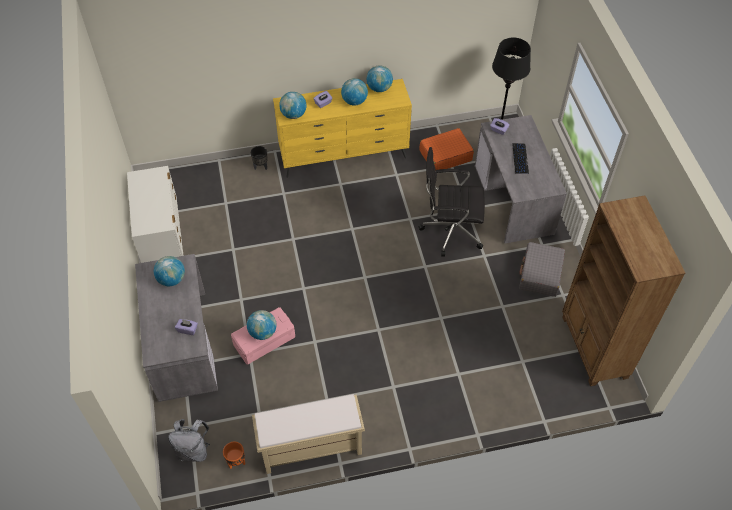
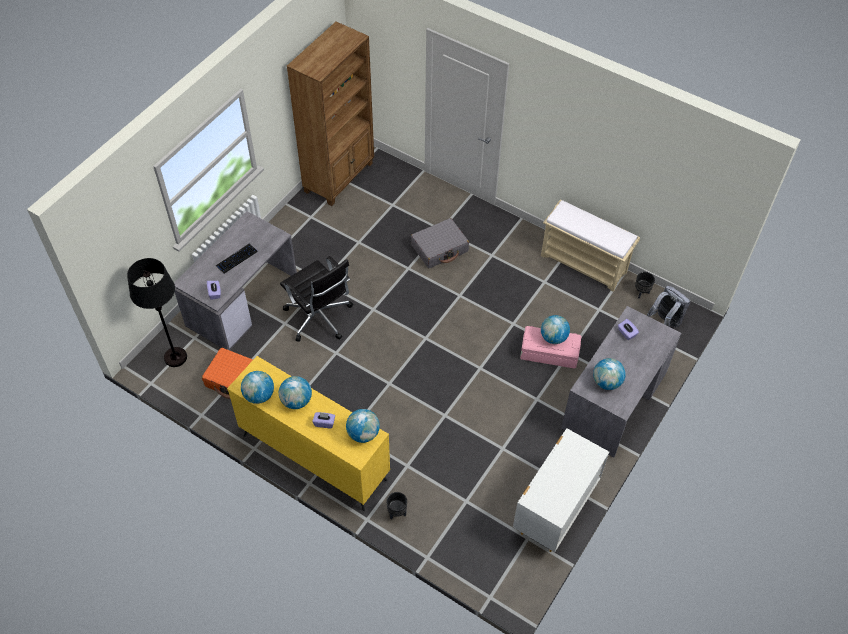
camera: 135 degrees left, 0 degrees up
orange planter [223,442,245,469] -> black planter [635,272,655,299]
grey suitcase [519,242,565,297] -> grey suitcase moved to [411,218,469,268]

